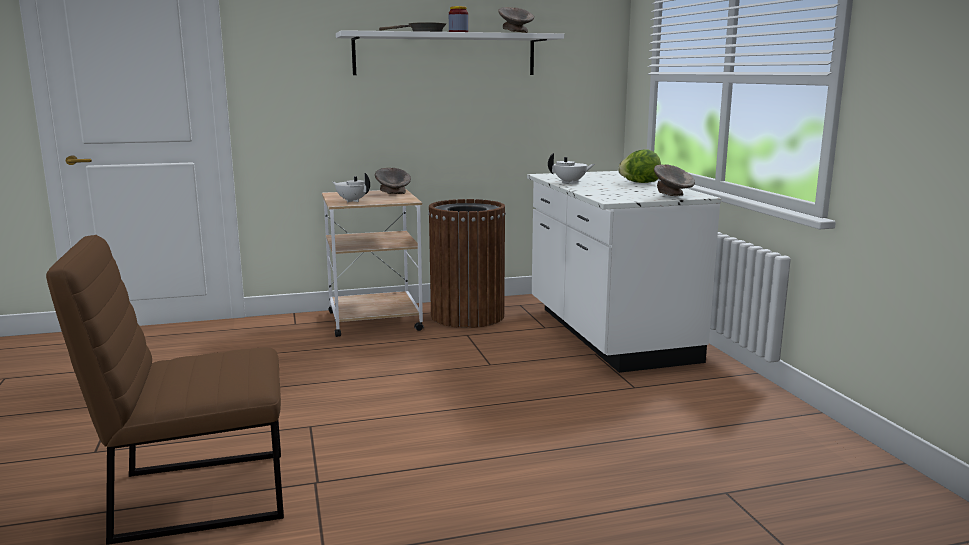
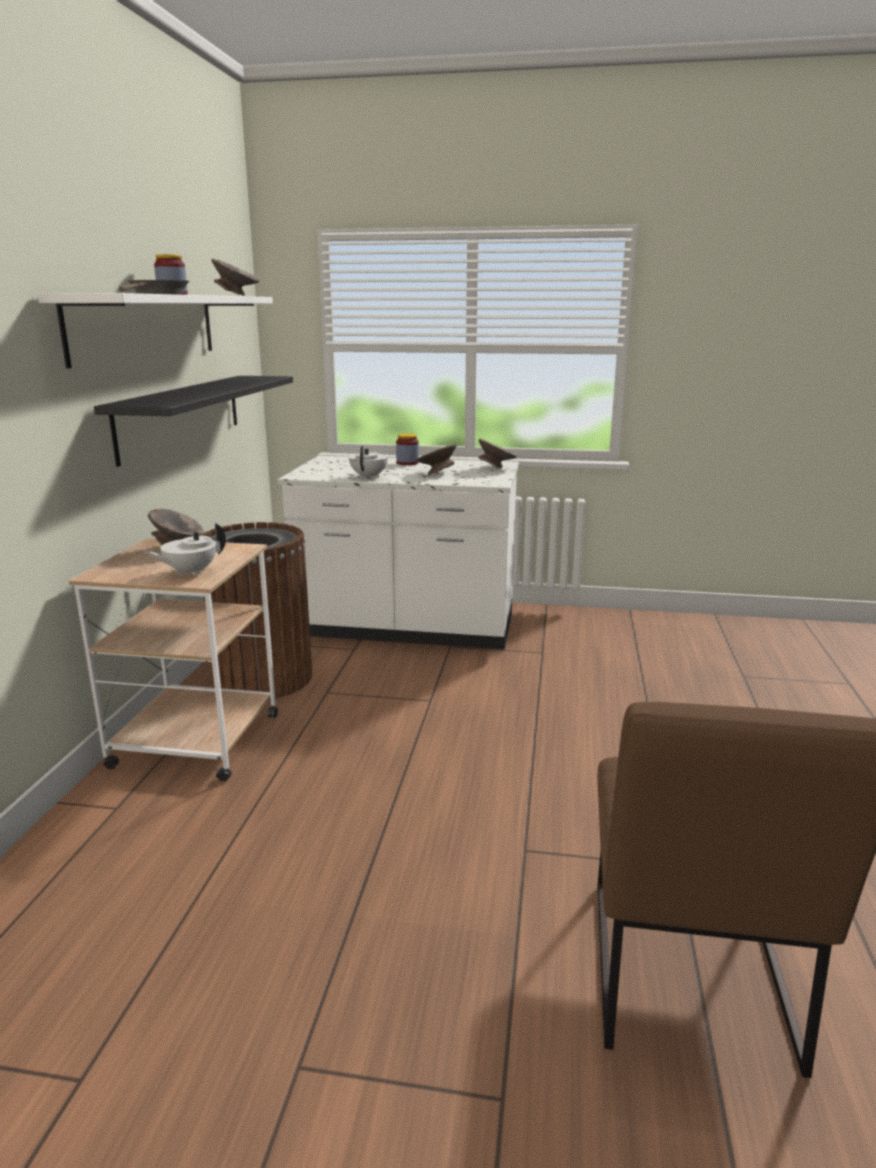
camera: 65 degrees left, 5 degrees up
lettuce [618,149,661,183] -> jar [396,433,419,465]
none -> black shelf [94,376,293,467]
none -> grey bowl [416,443,457,476]

